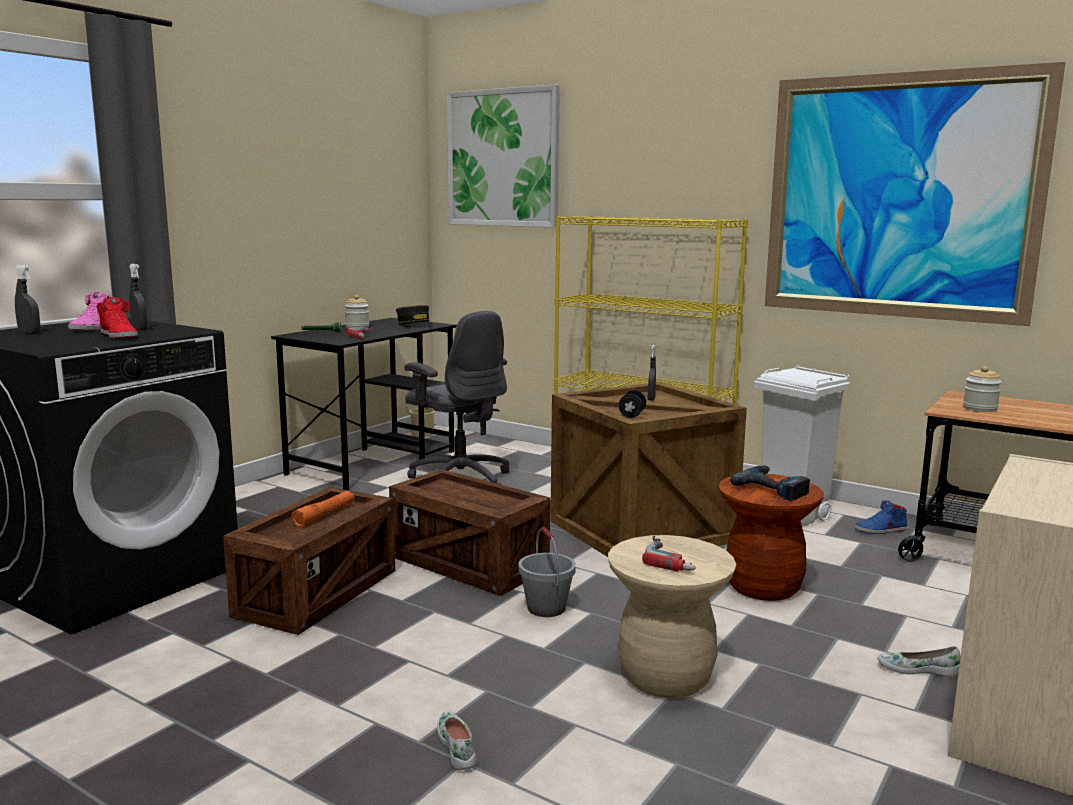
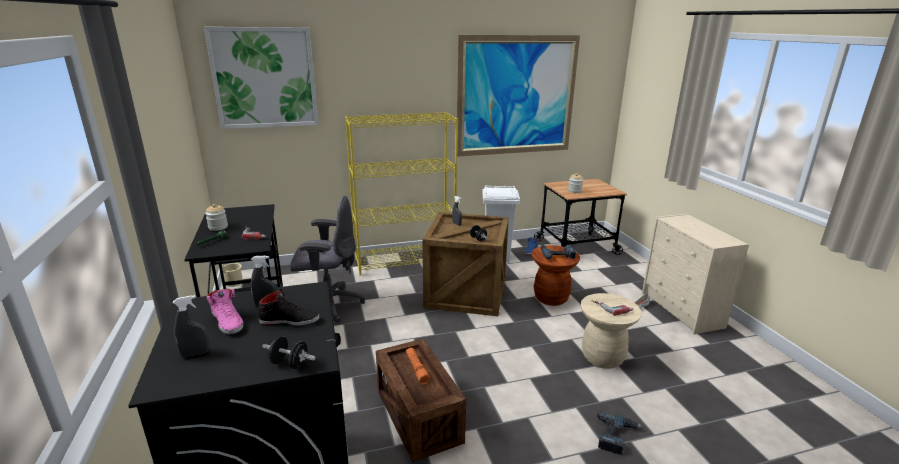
camera: 50 degrees left, 10 degrees up
red shoe [97,297,138,338] -> black shoe [258,289,320,326]
crate [389,469,550,596] -> none
grey cap [396,305,433,328] -> none
white shoe [437,710,477,771] -> power drill [597,411,642,455]
grey bucket [518,527,576,617] -> none
none -> black dumbbell [262,336,316,369]

